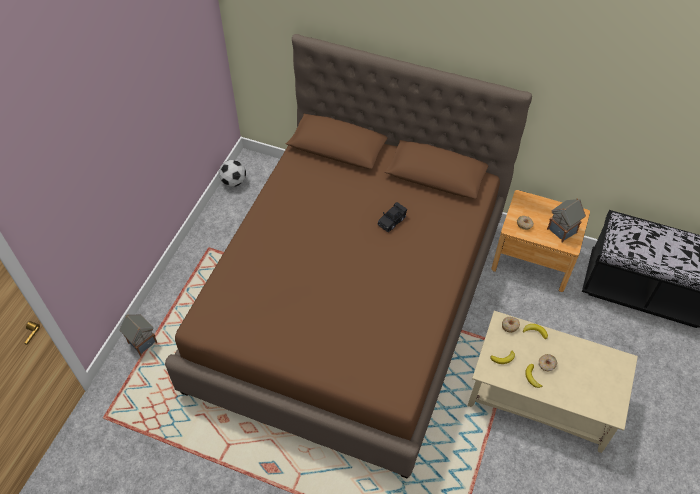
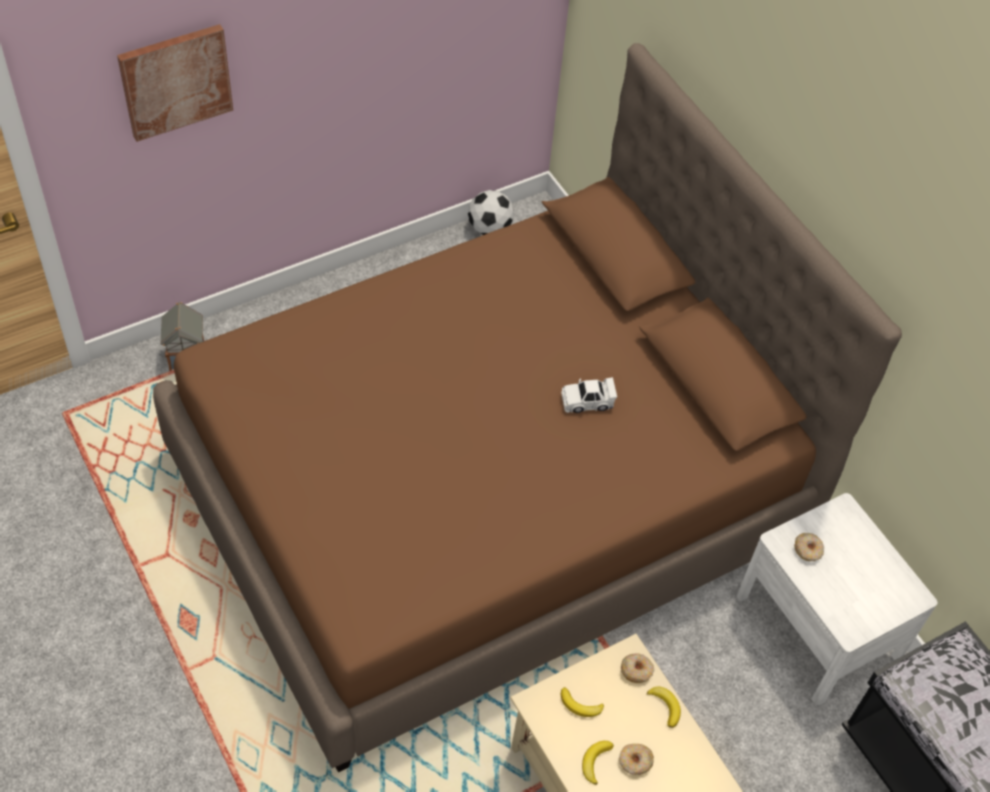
camera: 35 degrees right, 0 degrees up
black toy car [378,202,407,232] -> white toy car [561,377,617,413]
brown nightstand [491,190,590,292] -> white nightstand [737,493,937,705]
toy house [547,198,586,242] -> none
none -> picture [117,24,233,142]

